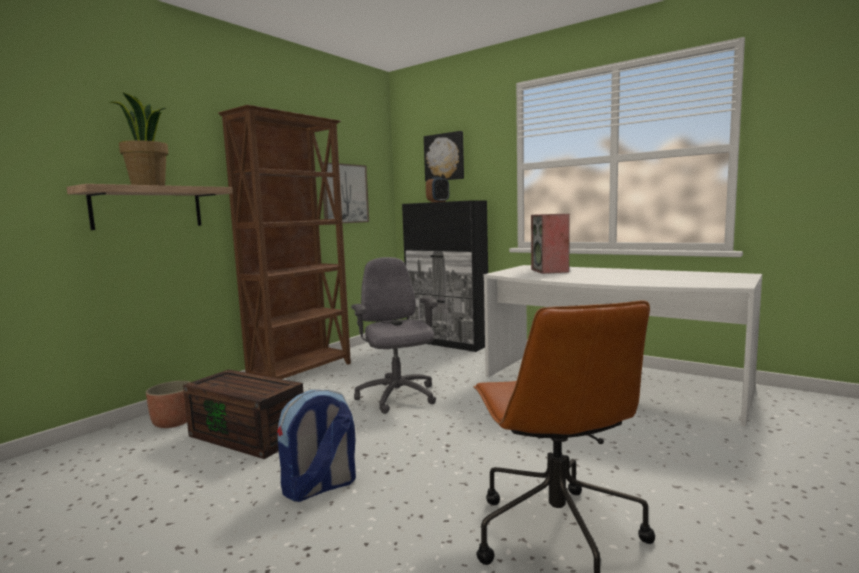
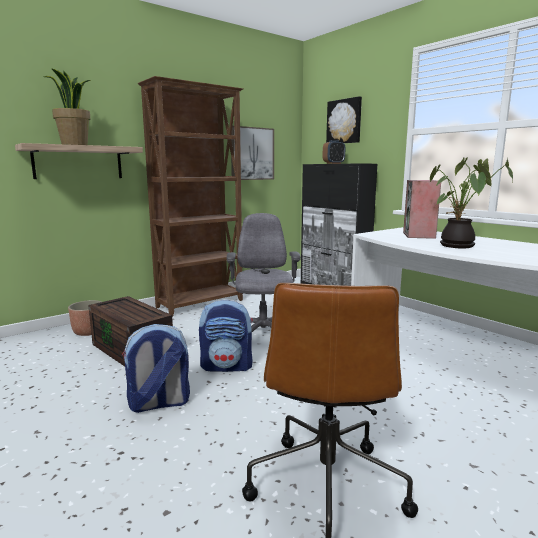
camera: 15 degrees right, 5 degrees up
none -> backpack [199,299,253,372]
none -> potted plant [430,157,513,248]

